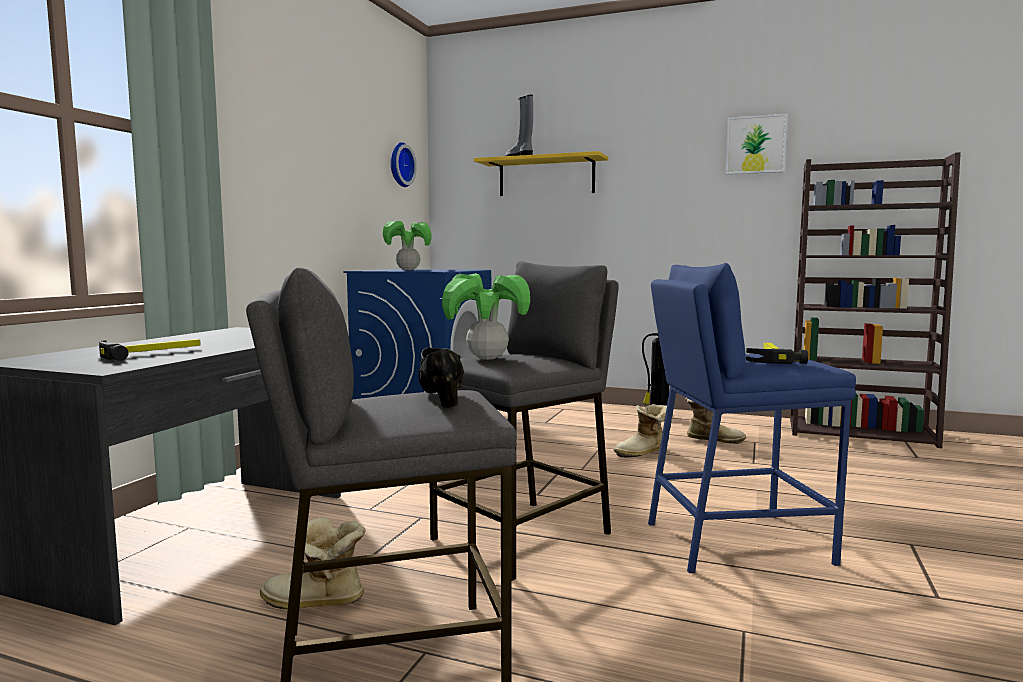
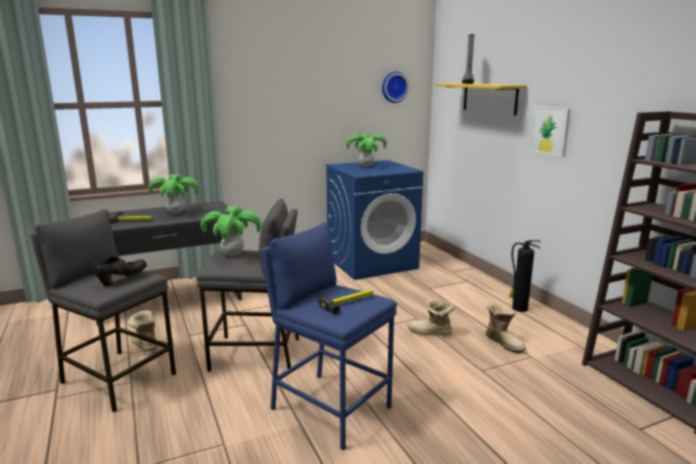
camera: 45 degrees right, 10 degrees up
picture [726,114,787,174] -> picture moved to [529,106,571,157]
none -> potted plant [148,174,199,214]

